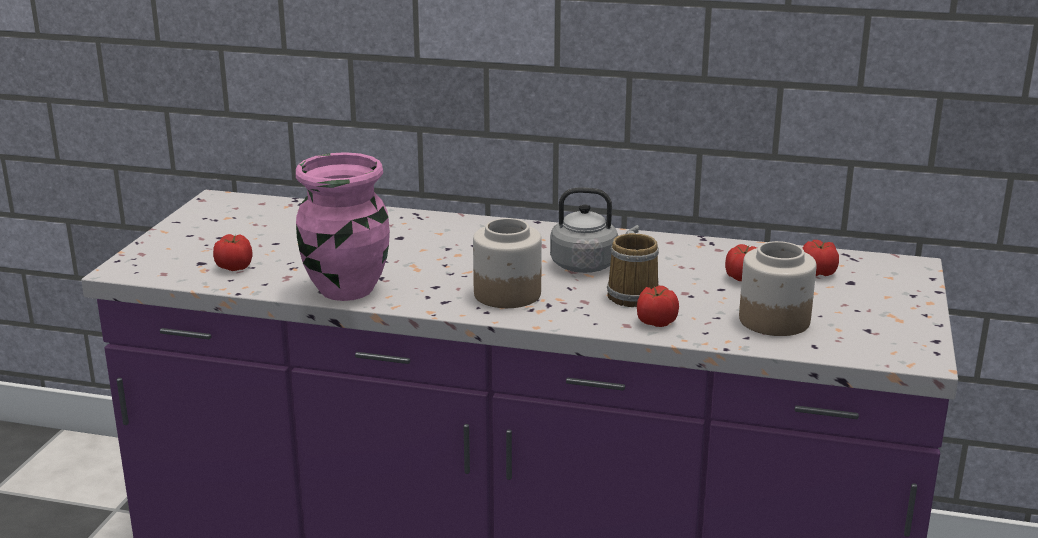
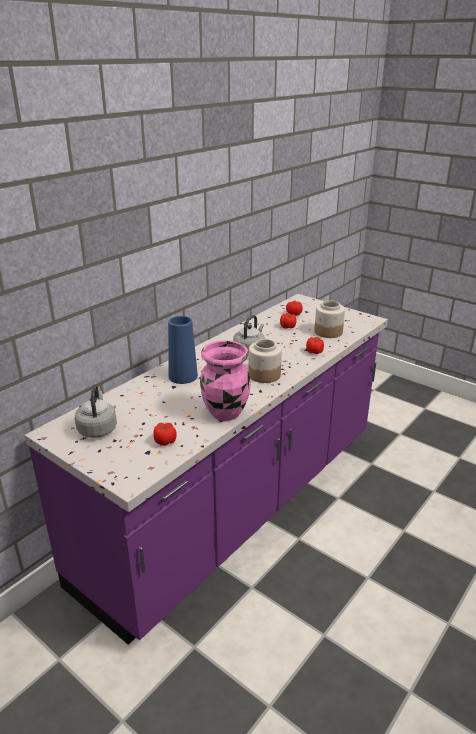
camera: 65 degrees left, 5 degrees up
mug [607,231,659,307] -> none
none -> grey kettle [75,384,117,438]
none -> blue vase [168,316,198,384]

